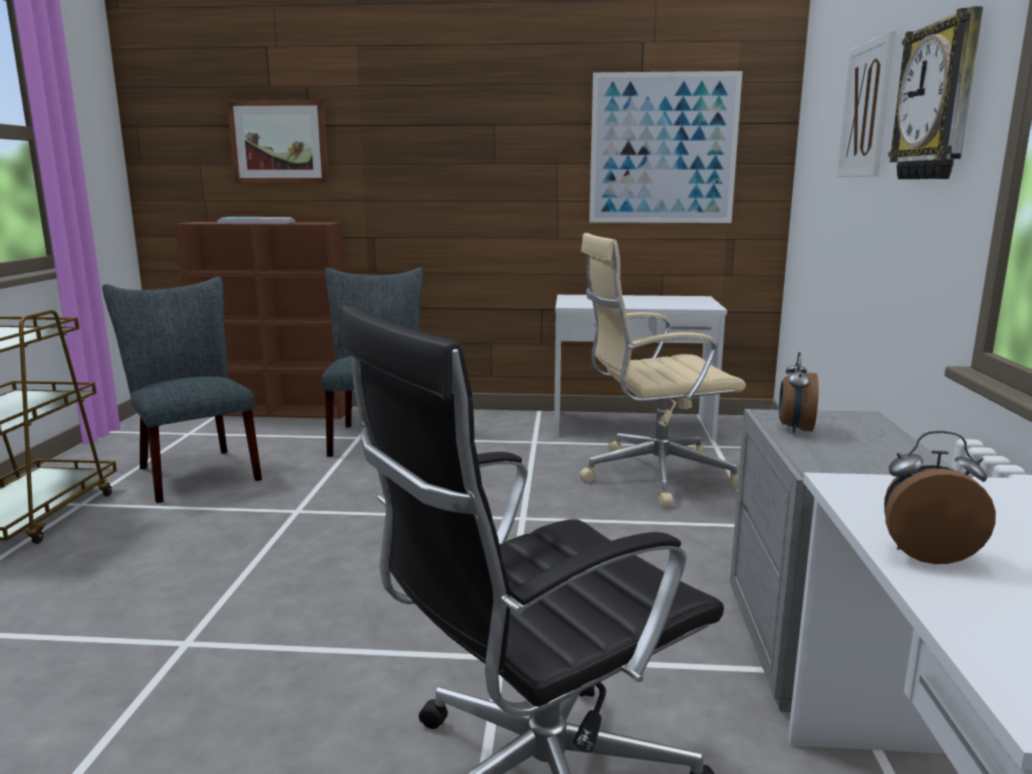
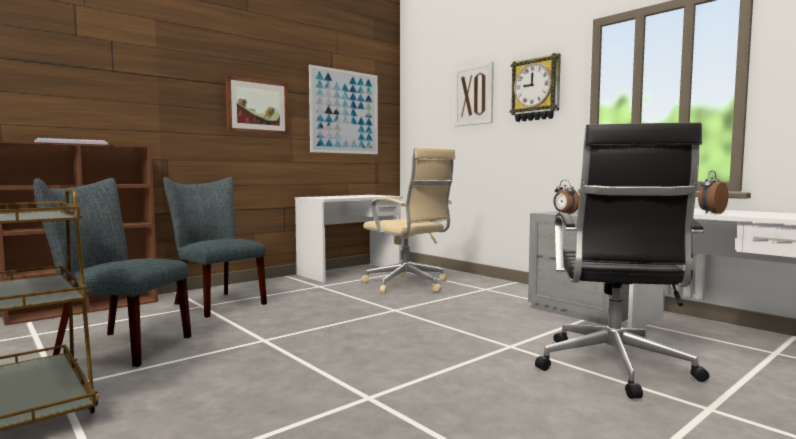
camera: 45 degrees left, 10 degrees down
picture [227,100,329,183] -> picture moved to [226,75,289,135]
beige office chair [579,233,746,507] -> beige office chair turned 75 degrees counterclockwise [361,147,456,293]

